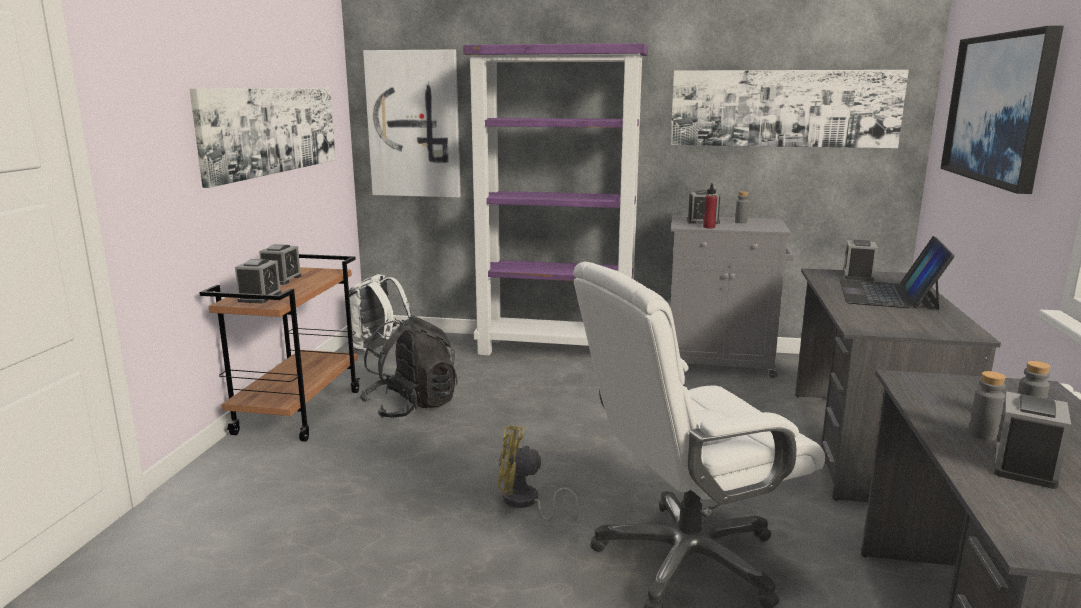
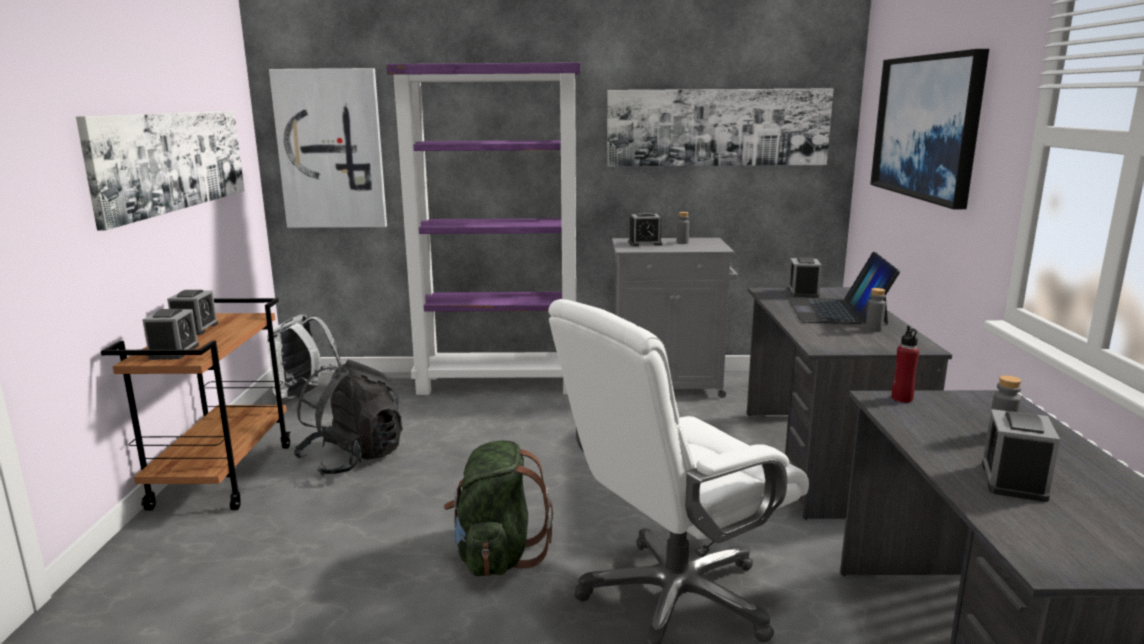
camera: 10 degrees left, 0 degrees up
yellow fan [498,426,579,521] -> green backpack [444,440,553,577]
red bottle [703,183,717,228] -> red bottle moved to [891,326,919,403]
grey bottle [968,371,1006,441] -> grey bottle moved to [865,288,886,332]

